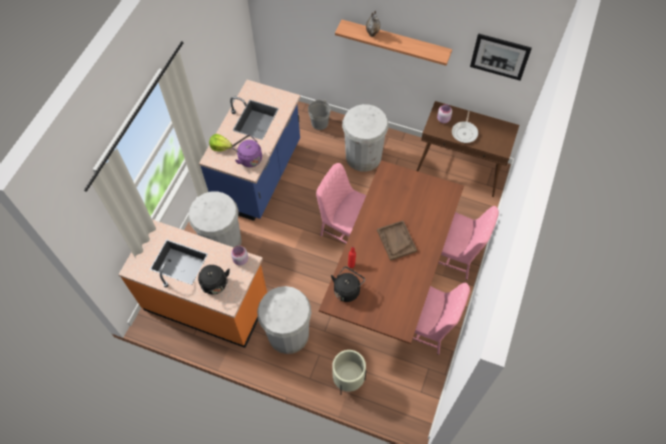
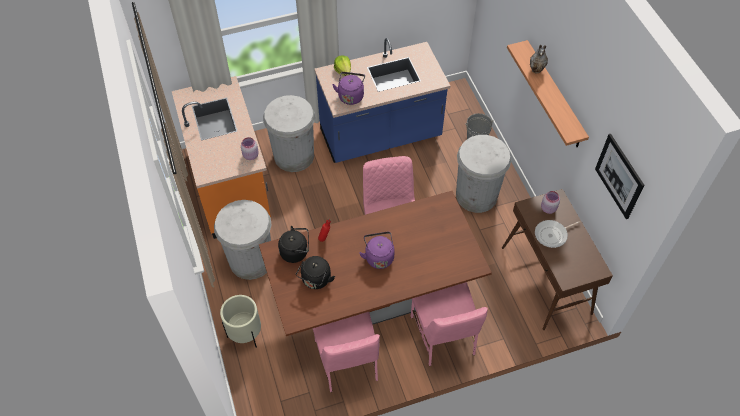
camera: 50 degrees right, 5 degrees down
black kettle [198,265,230,294] -> black kettle moved to [296,256,335,289]
brown tray [377,221,417,261] -> purple kettle [359,232,395,269]

